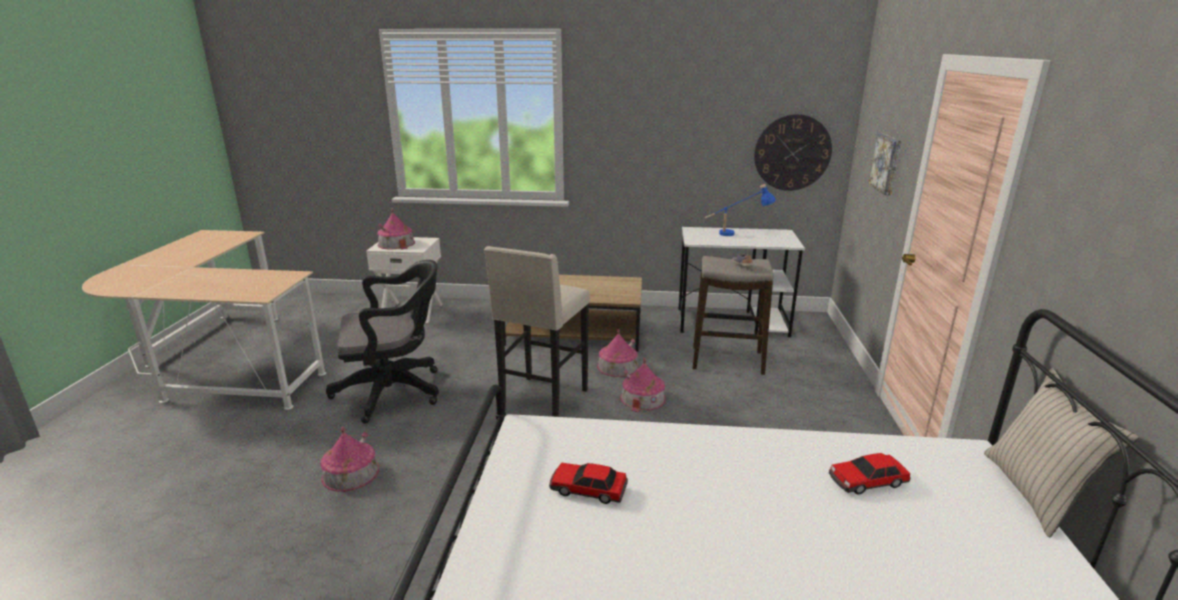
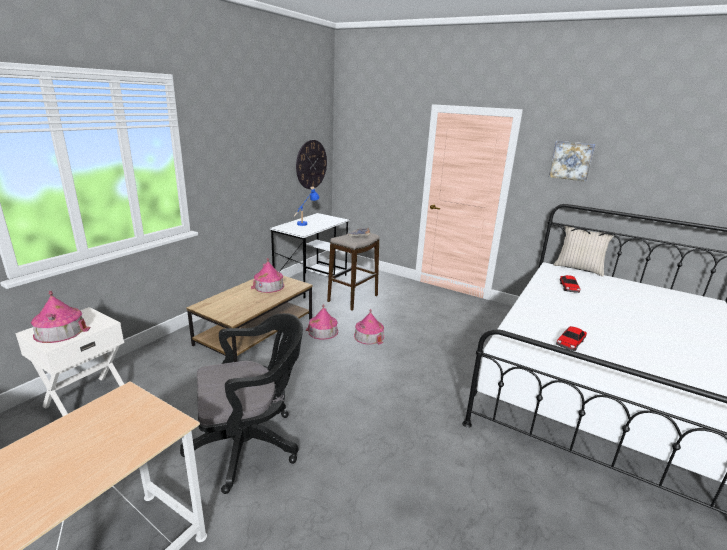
camera: 65 degrees left, 0 degrees up
toy house [320,427,379,492] -> toy house moved to [251,258,284,293]
black office chair [326,260,439,424] -> black office chair turned 60 degrees clockwise [180,313,303,494]
beige stool [484,246,590,417] -> none
picture [868,133,901,195] -> picture moved to [549,141,595,182]

